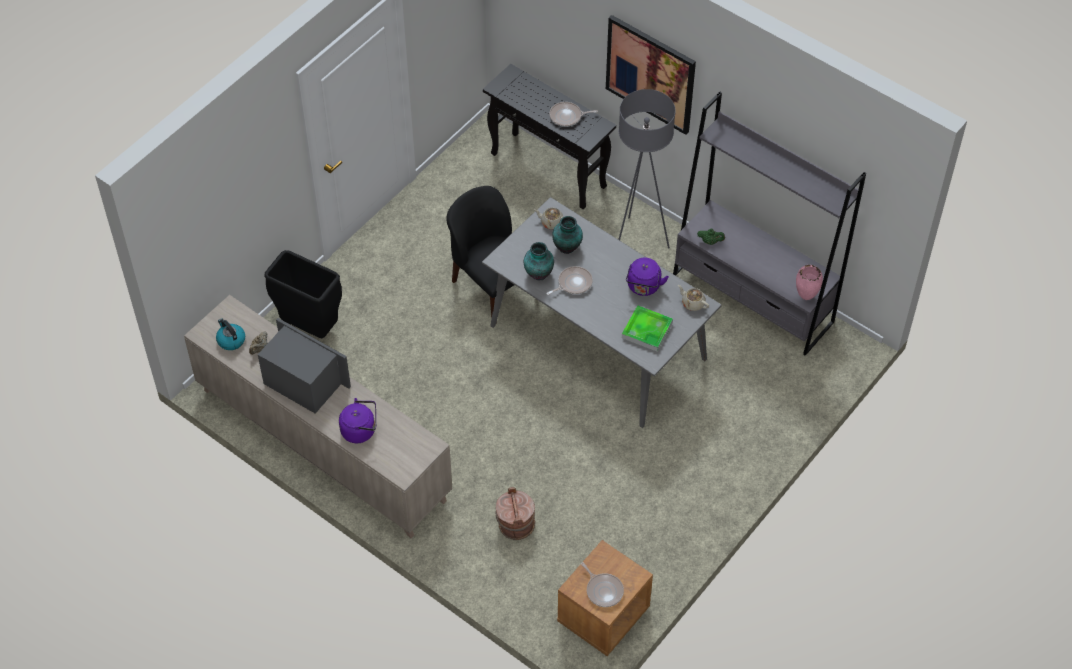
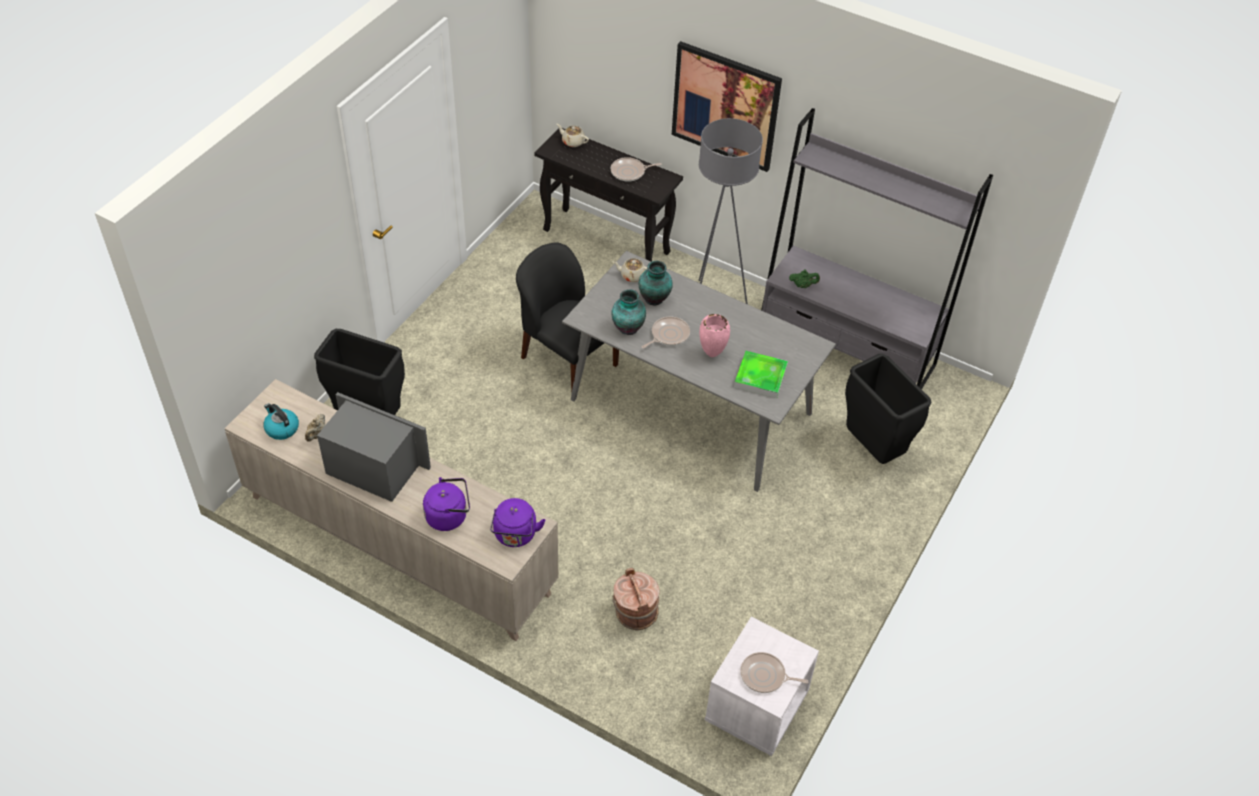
camera: 10 degrees left, 5 degrees down
brown nightstand [557,540,653,656] -> white nightstand [705,617,819,756]
frying pan [581,562,624,607] -> frying pan turned 150 degrees clockwise [740,652,808,693]
purple kettle [626,258,669,296] -> purple kettle moved to [490,498,545,547]
beige teapot [678,285,709,311] -> beige teapot moved to [557,124,589,147]
pink vase [796,265,823,300] -> pink vase moved to [699,314,730,357]
none -> black trash can [845,354,932,464]

